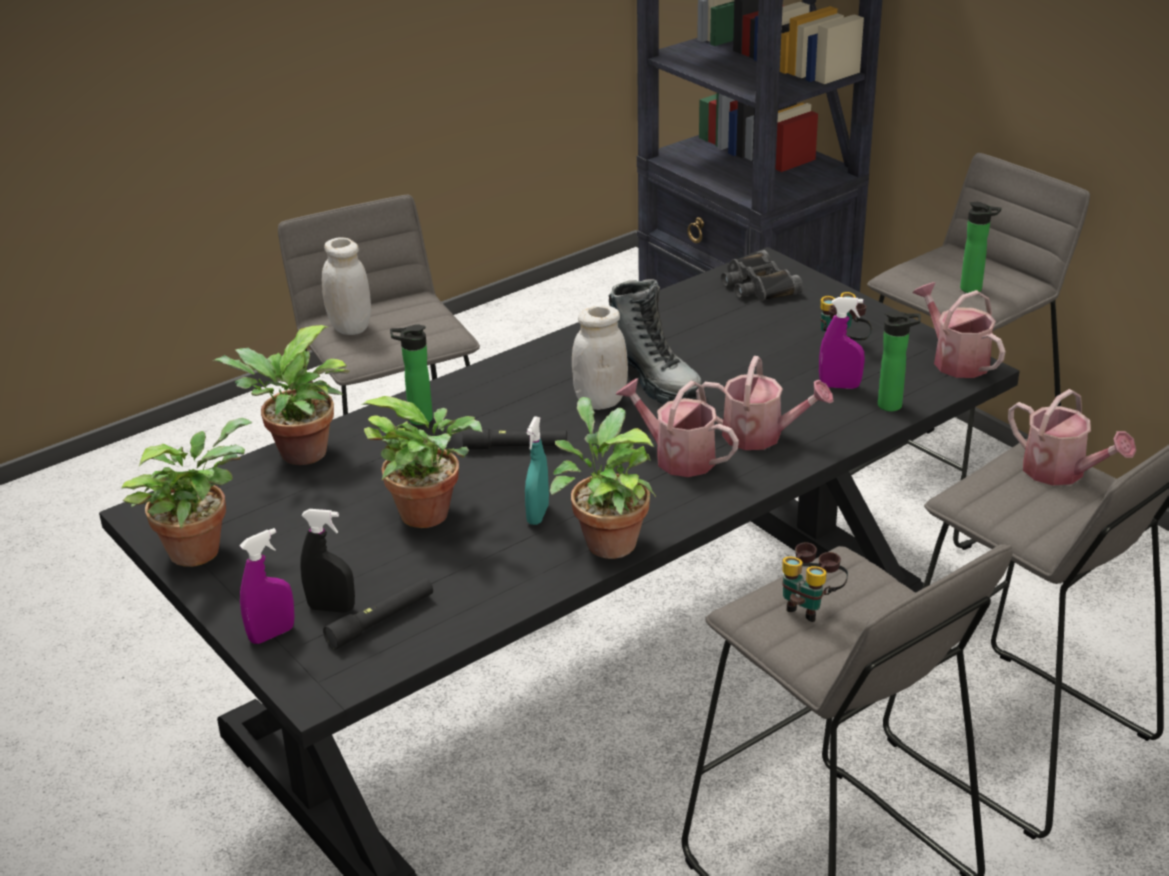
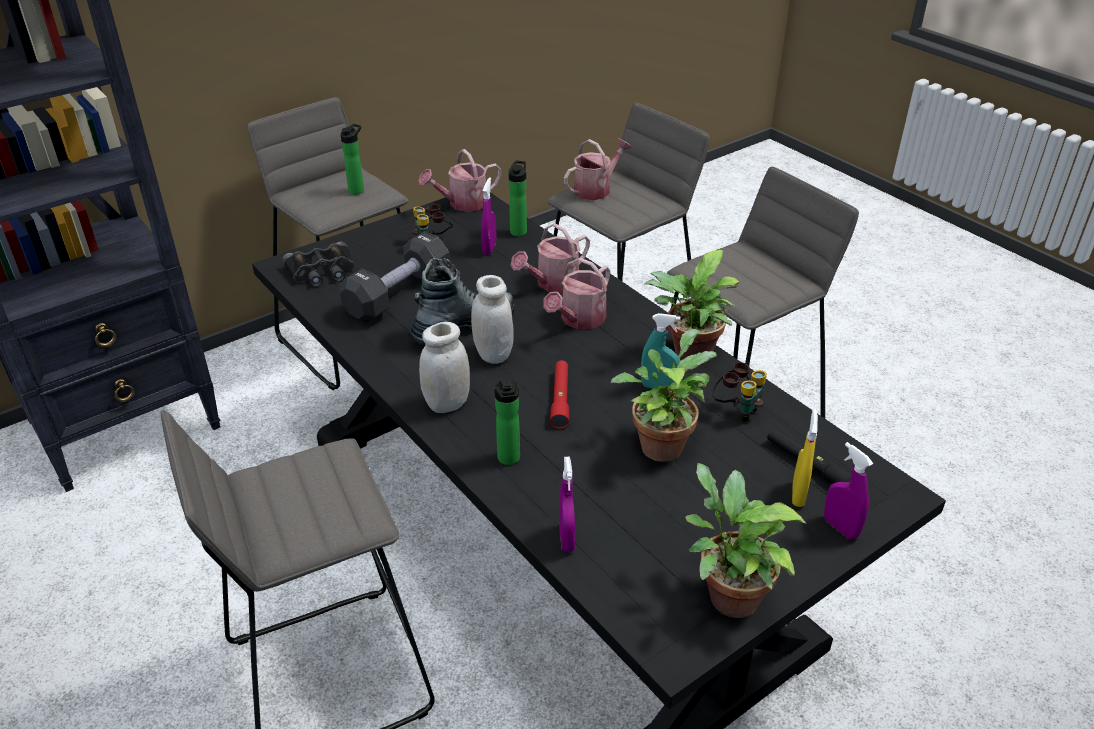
camera: 90 degrees left, 5 degrees up
potted plant [213,325,350,465] -> purple spray bottle [559,457,575,553]
black spray bottle [300,509,355,613] -> yellow spray bottle [792,409,818,507]
white jar [322,237,371,335] -> white jar moved to [419,322,470,413]
black flashlight [463,428,567,449] -> red flashlight [550,360,569,429]
watering can [696,356,834,450] -> watering can turned 150 degrees counterclockwise [511,223,590,293]
binoculars [782,542,848,622] -> binoculars moved to [712,362,767,422]
none -> black dumbbell [340,231,450,323]

